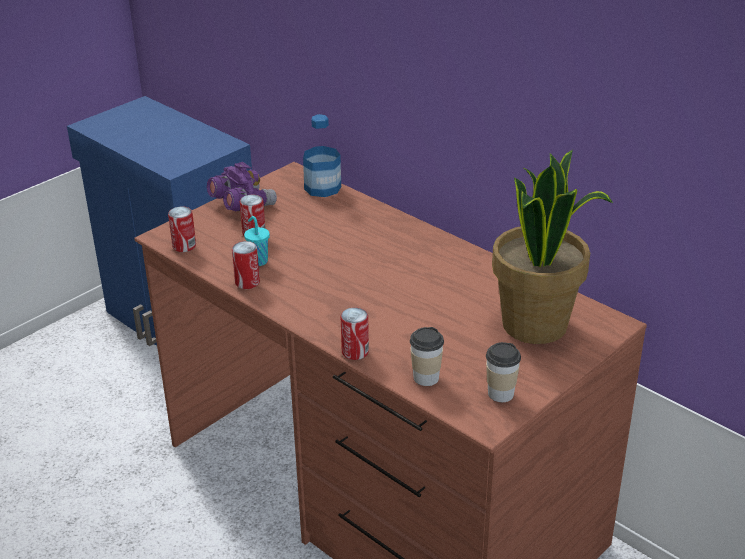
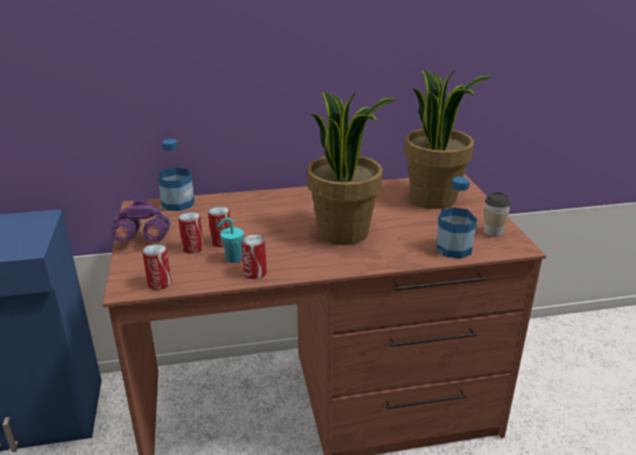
camera: 55 degrees left, 5 degrees down
can [341,308,369,360] -> can moved to [208,206,230,247]
cup [410,327,444,386] -> bottle [436,176,477,258]
none -> potted plant [307,91,397,245]

